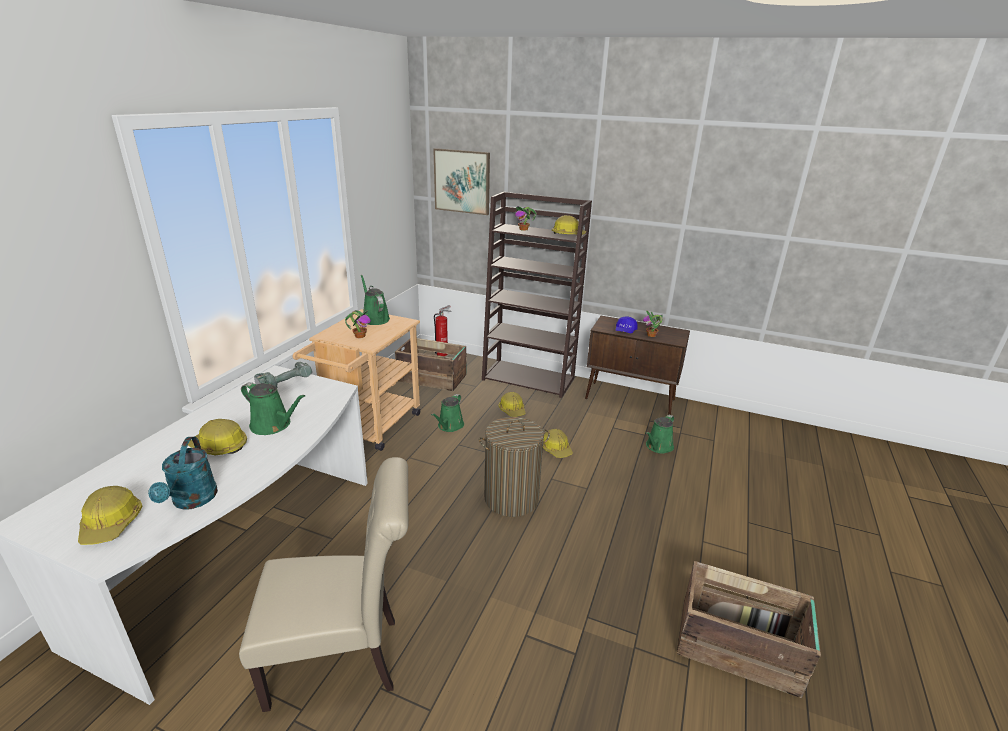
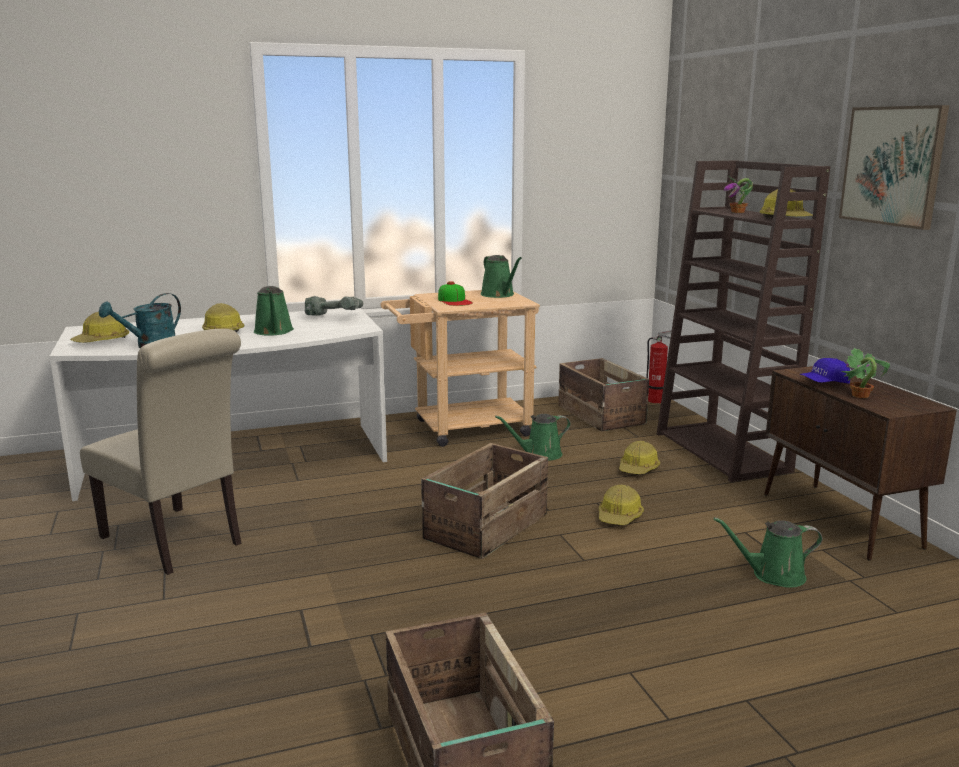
camera: 50 degrees right, 10 degrees down
potted plant [345,310,371,338] -> cap [438,281,473,306]
green watering can [361,275,390,325] -> green watering can turned 135 degrees clockwise [481,255,522,298]
picture [433,148,490,215] -> picture moved to [839,105,949,230]
laundry basket [479,417,550,517] -> crate [421,443,548,559]

